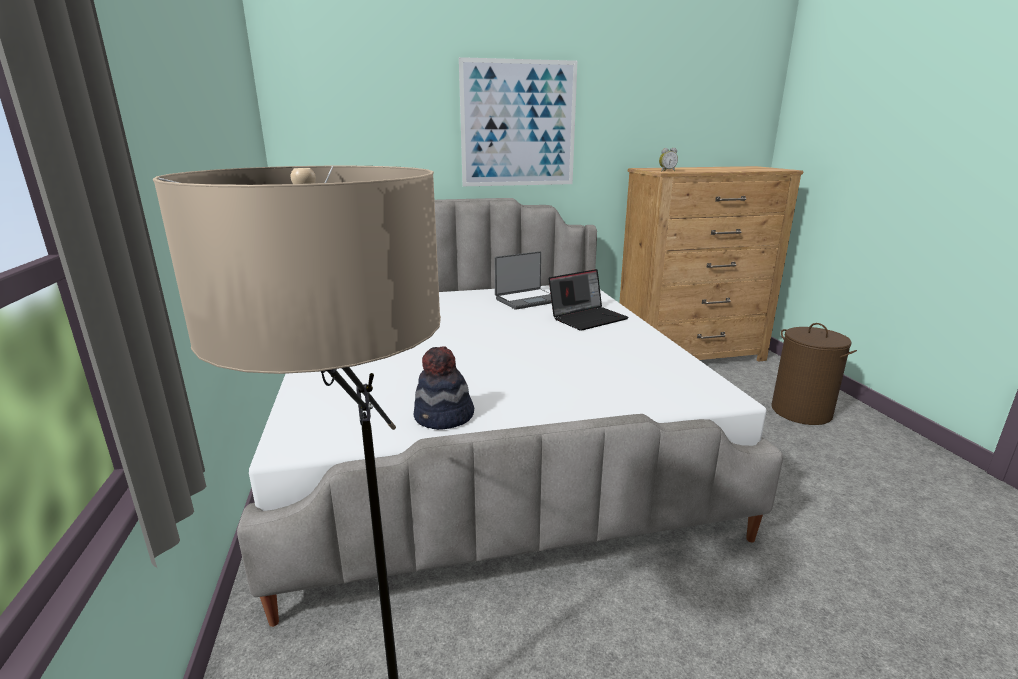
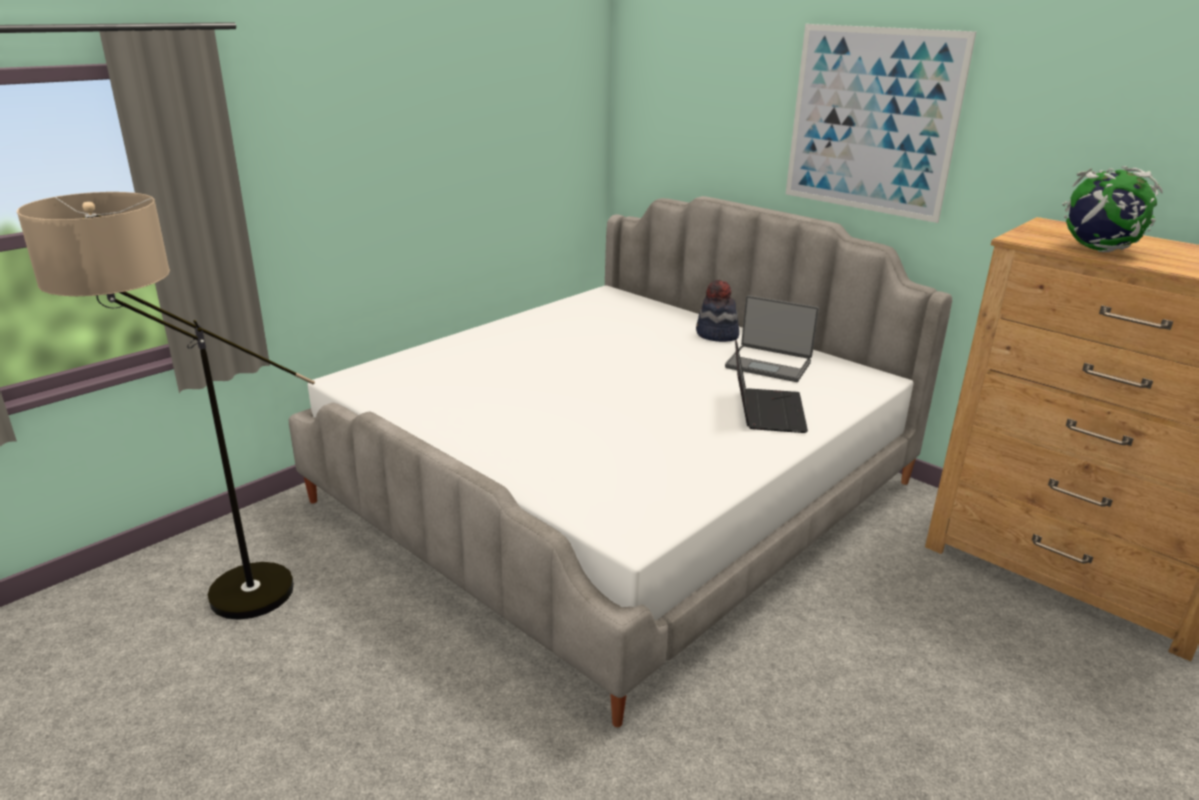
camera: 55 degrees right, 5 degrees up
hat [414,346,474,430] -> hat moved to [696,280,739,342]
laptop [549,269,629,331] -> laptop turned 105 degrees counterclockwise [735,340,808,433]
alarm clock [659,148,678,172] -> none
brown laundry basket [771,323,857,425] -> none
none -> globe [1062,166,1163,252]

